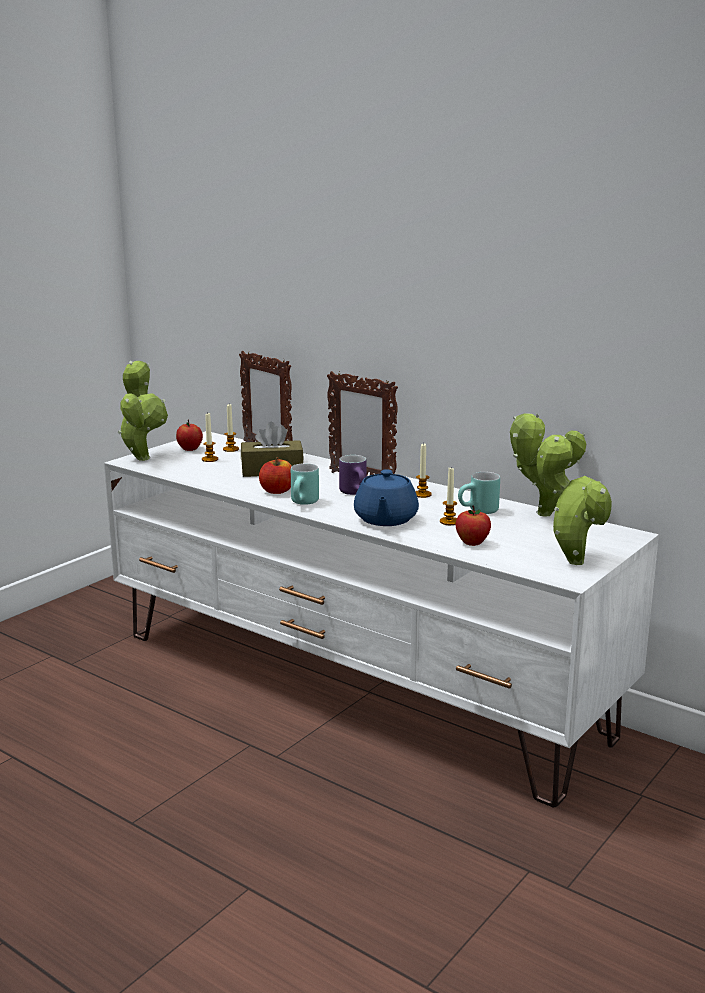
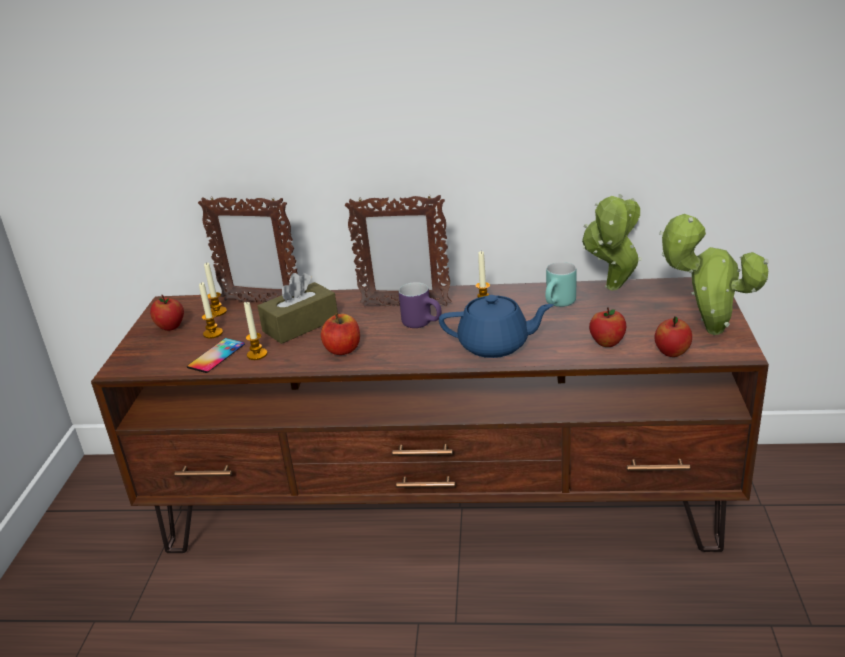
camera: 30 degrees left, 10 degrees up
white tv stand [104,431,659,808] -> brown tv stand [91,277,769,553]
potted plant [118,361,168,461] -> none
turquoise mug [291,463,319,505] -> none
blue teapot [354,469,419,526] -> blue teapot turned 60 degrees counterclockwise [439,295,554,358]
candle [440,467,457,525] -> candle moved to [244,301,268,360]
none -> phone [187,338,245,373]
none -> apple [655,316,692,357]

